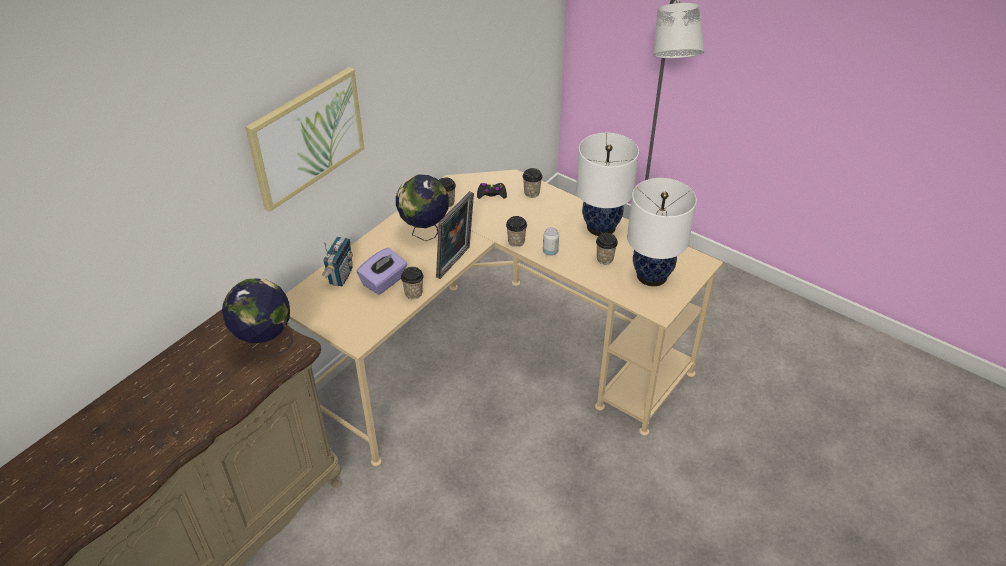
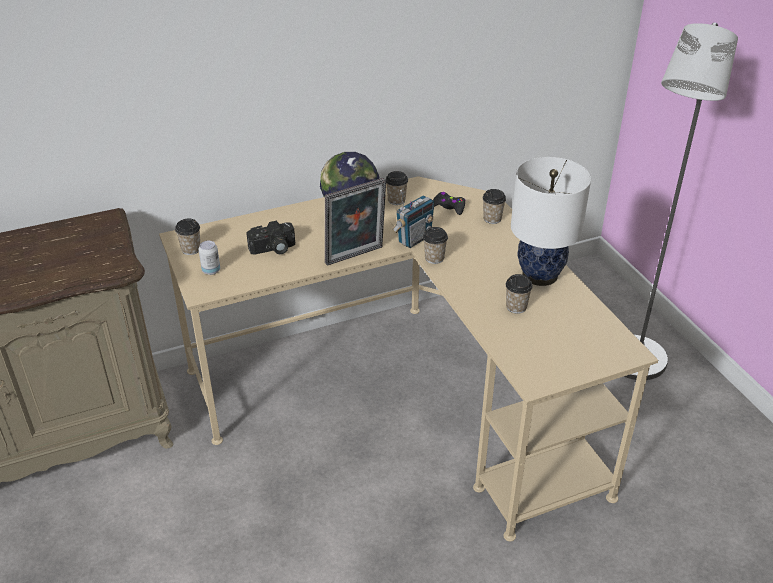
camera: 30 degrees right, 5 degrees down
globe [222,278,293,357] -> none
picture [245,67,365,212] -> none
radio [322,237,353,286] -> radio moved to [392,190,435,248]
purple tissue box [357,248,407,295] -> camera [246,221,295,254]
cup [401,267,424,299] -> cup moved to [175,219,200,255]
can [543,227,559,256] -> can moved to [199,241,220,275]
white table lamp [627,178,697,286] -> none

